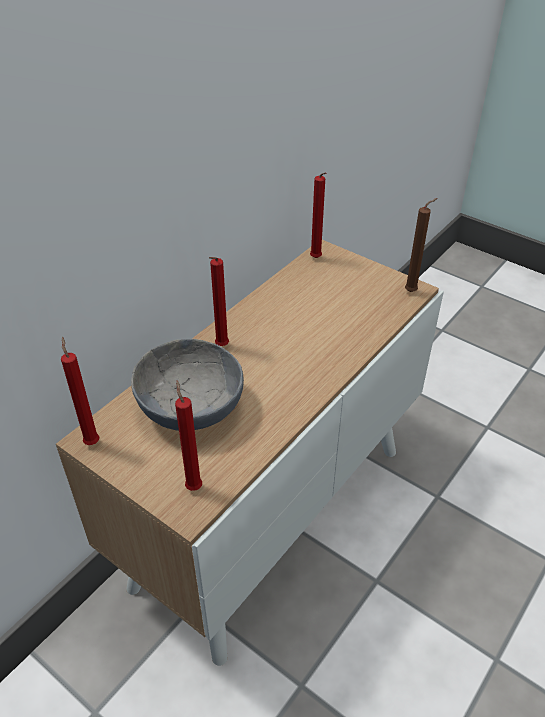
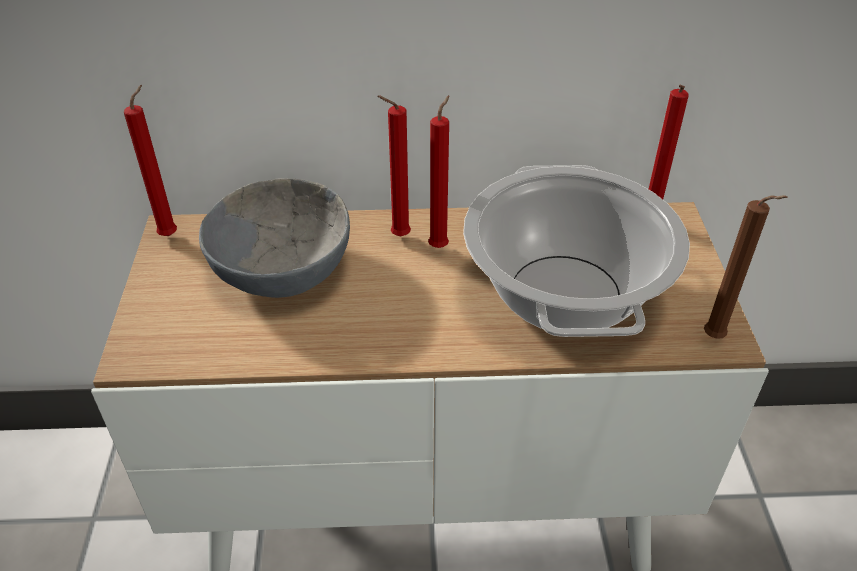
camera: 50 degrees right, 0 degrees up
red candle [175,380,202,491] -> red candle moved to [428,96,449,248]
none -> cooking pot [463,165,690,337]

